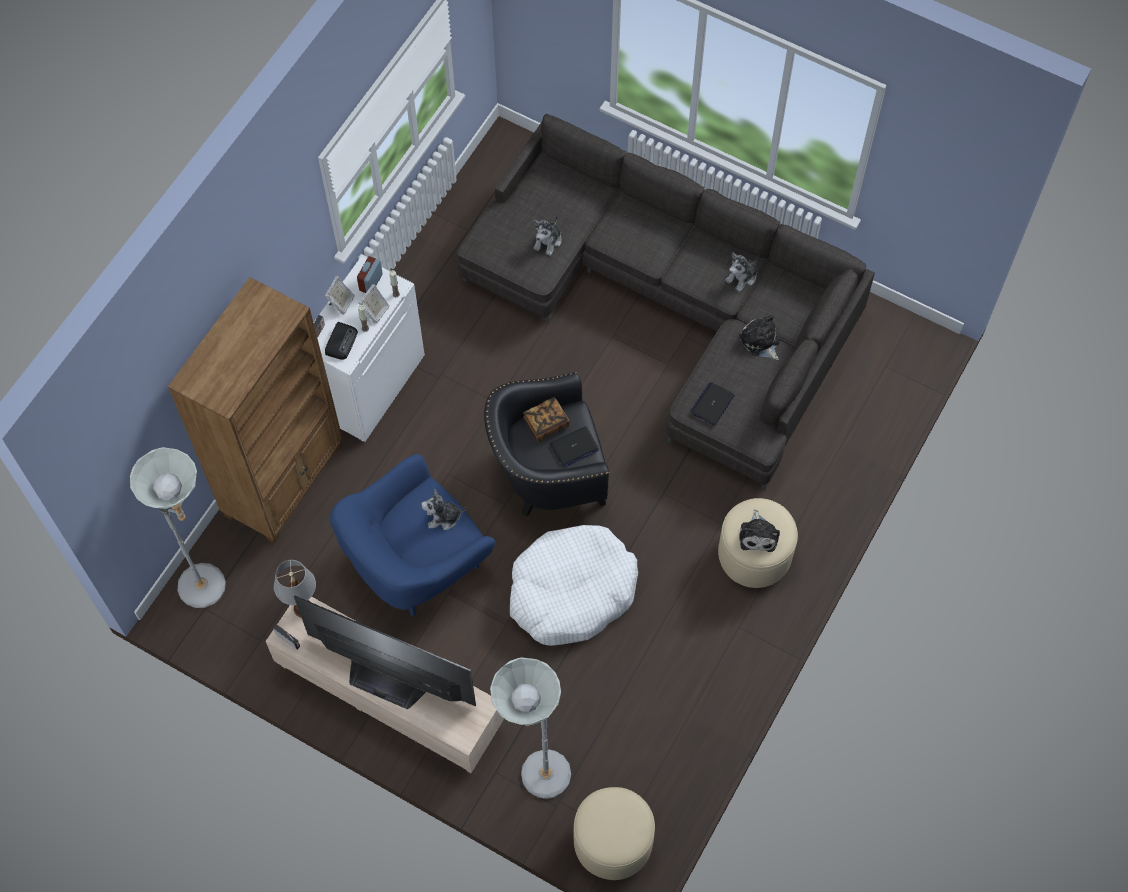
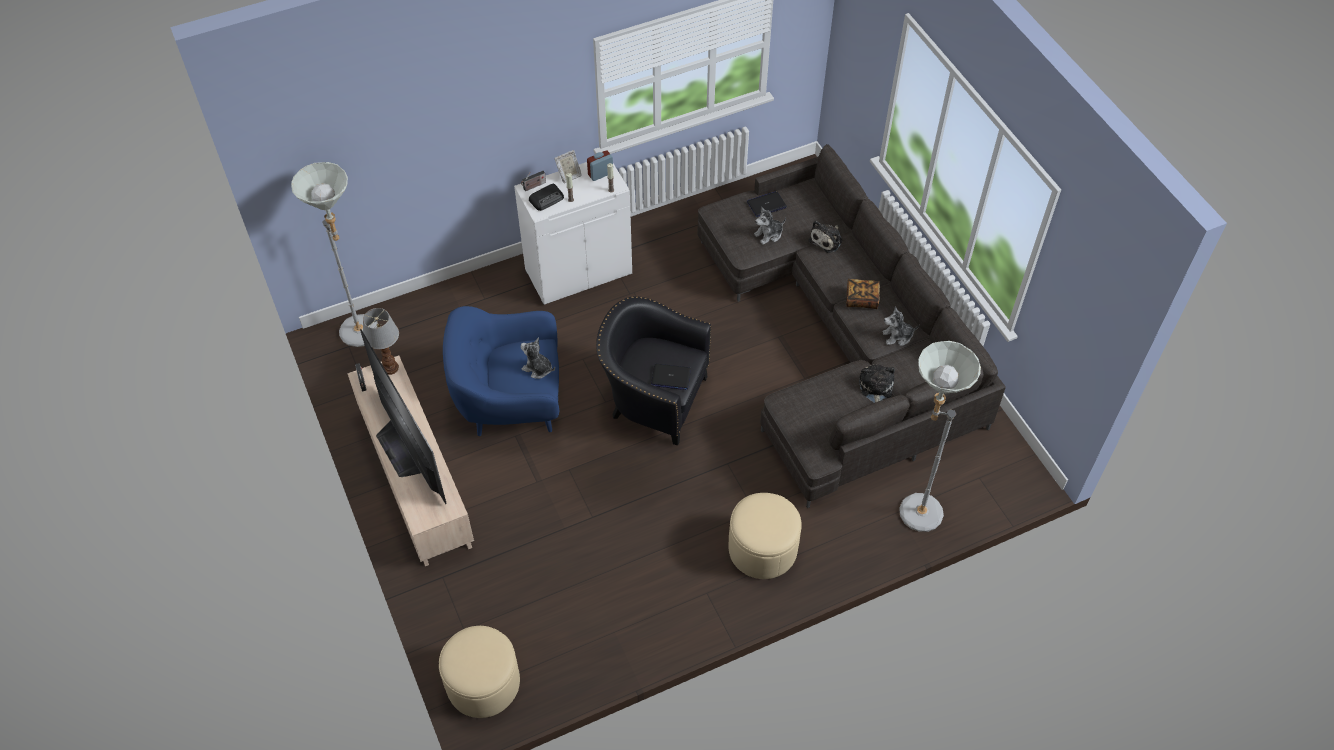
camera: 35 degrees right, 10 degrees down
brown bookcase [168,277,343,544] -> none
picture frame [358,284,390,323] -> none
grey floor lamp [490,657,571,799] -> grey floor lamp moved to [899,341,981,532]
white dog bed [510,525,638,646] -> none
book [523,397,570,442] -> book moved to [846,279,880,309]
laptop [690,382,735,426] -> laptop moved to [747,191,787,217]
plush toy [739,509,780,552] -> plush toy moved to [809,221,843,253]

